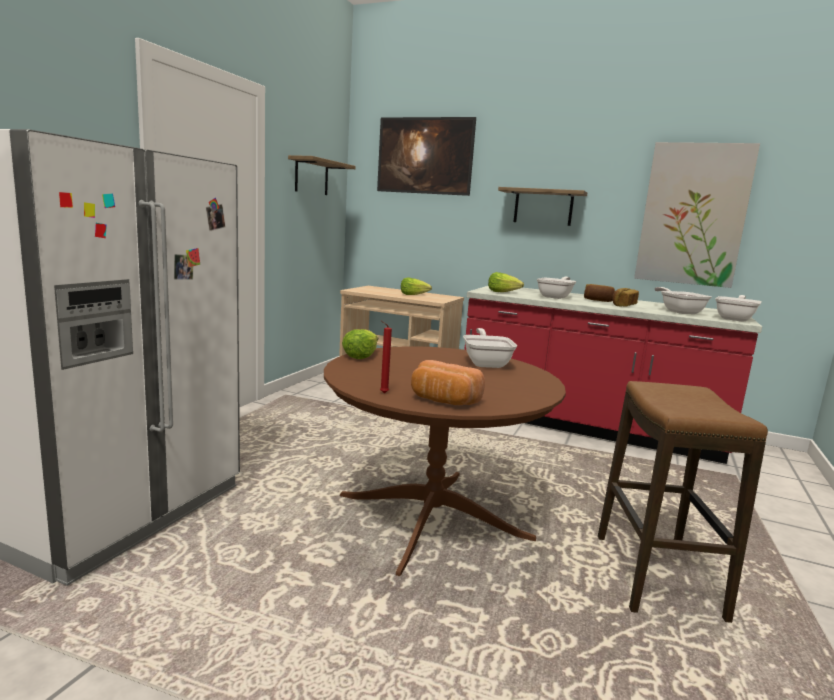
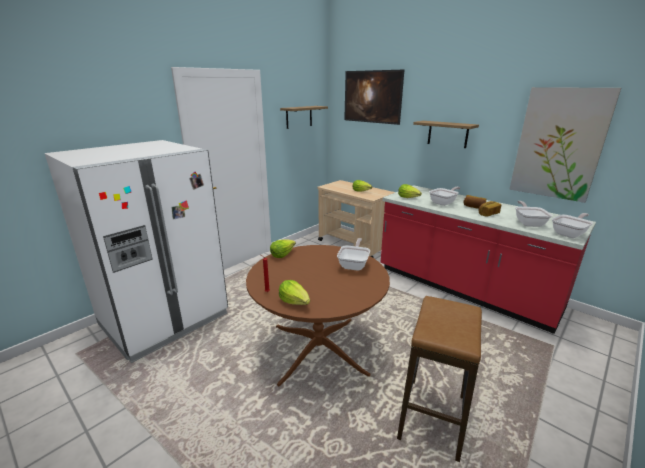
camera: 20 degrees right, 10 degrees up
bread [411,360,485,405] -> lettuce [279,280,310,305]

